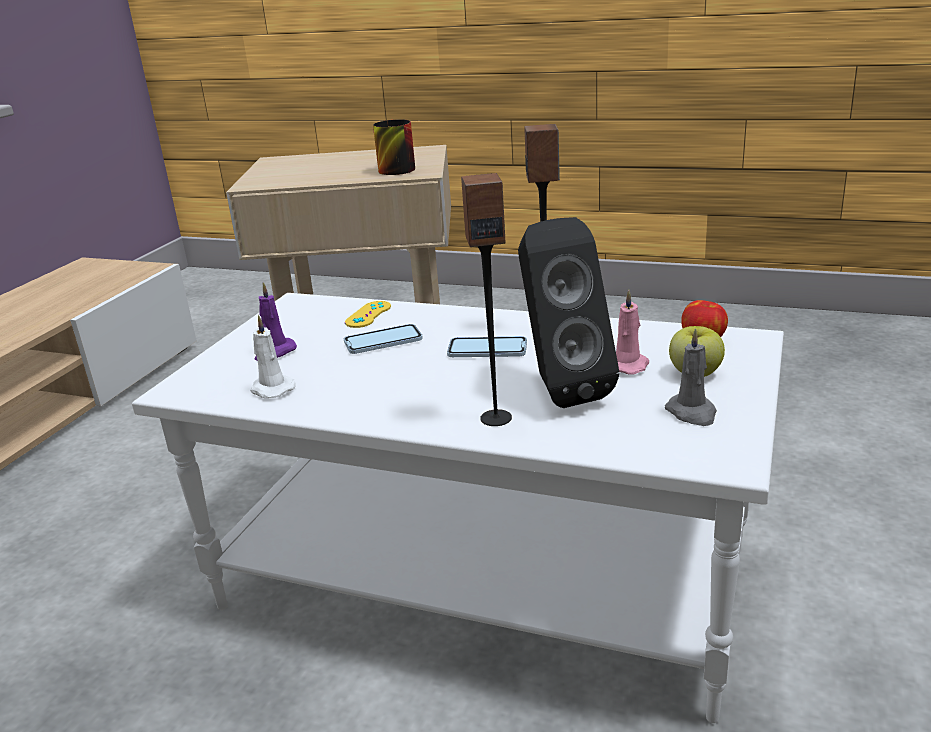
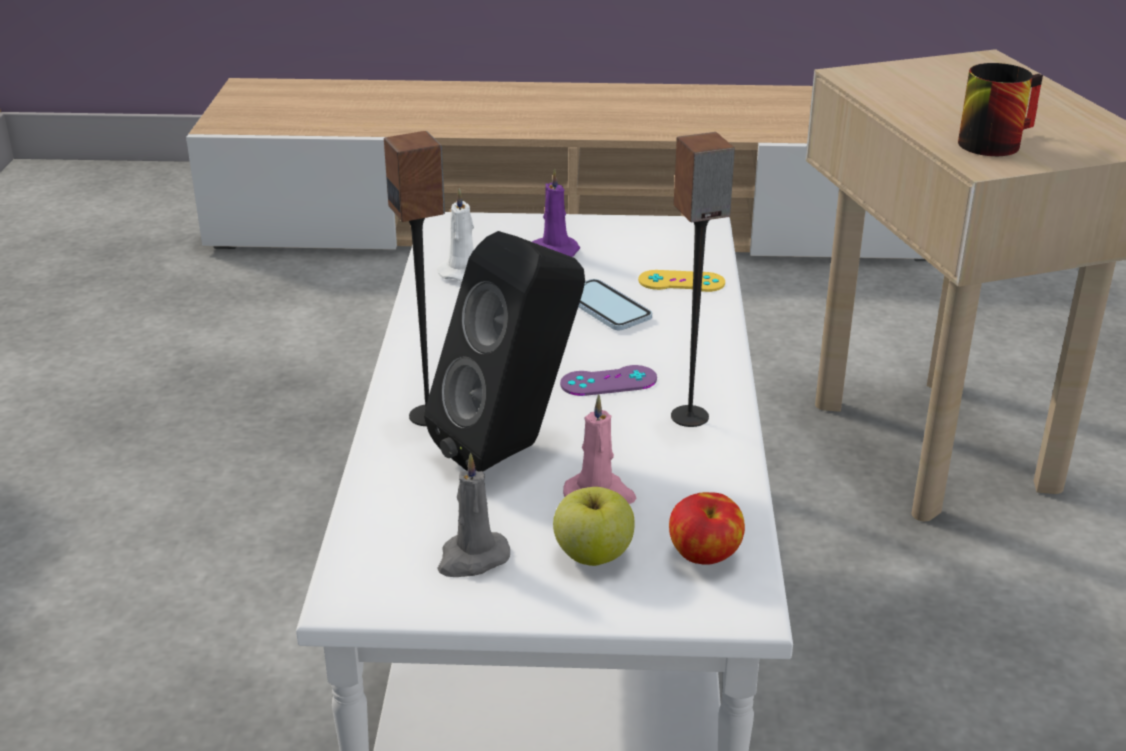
camera: 70 degrees right, 5 degrees up
phone [447,336,527,357] -> purple game controller [560,365,657,396]

